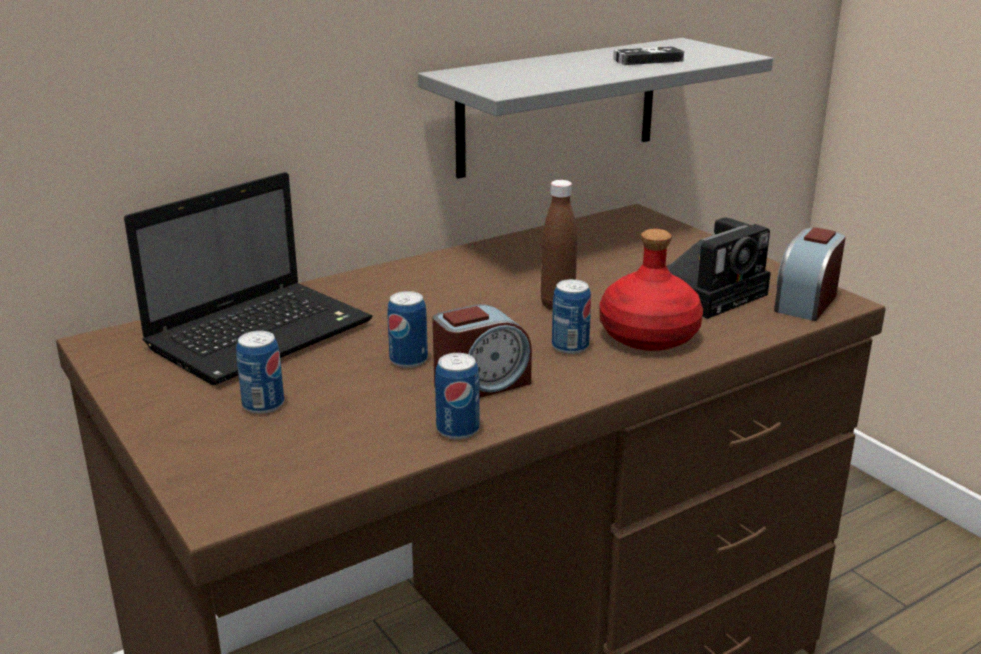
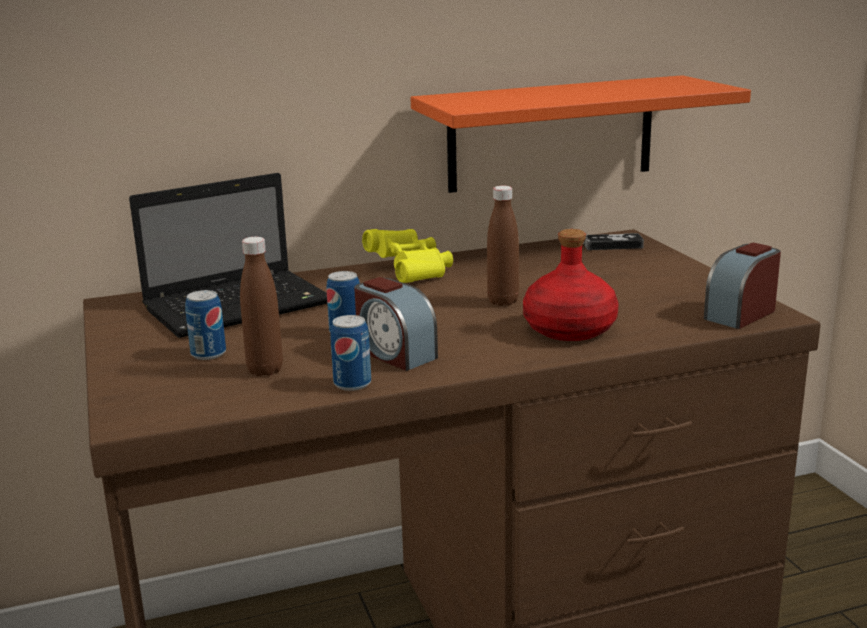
camera: 15 degrees right, 5 degrees down
grey shelf [418,38,773,179] -> orange shelf [411,75,751,193]
alarm clock [432,304,532,398] -> alarm clock turned 60 degrees clockwise [354,277,438,371]
can [552,279,591,354] -> none
game controller [613,46,684,65] -> game controller moved to [583,233,644,250]
camera [666,217,771,319] -> none
none -> brown bottle [240,237,283,376]
none -> yellow binoculars [362,229,453,283]

